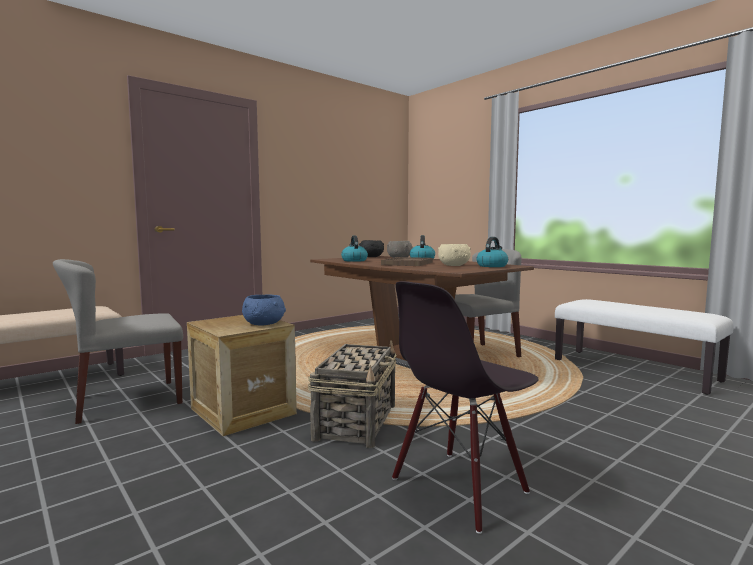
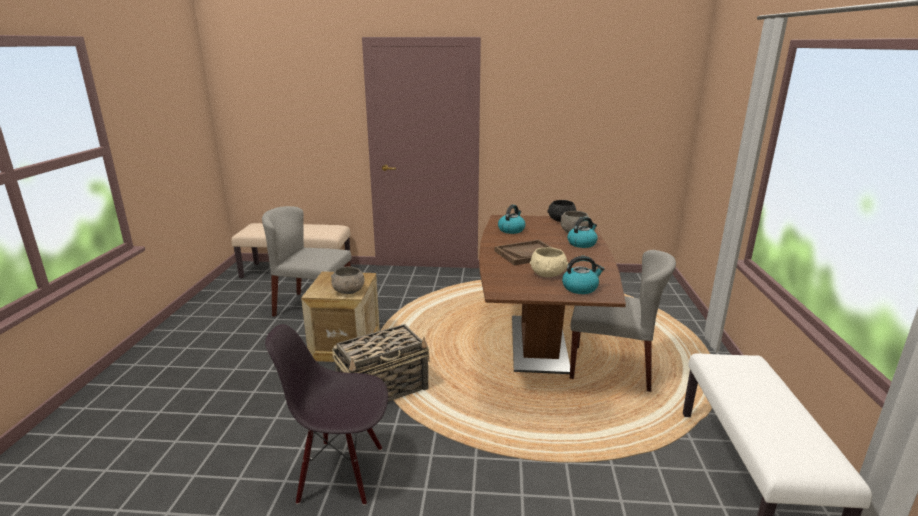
camera: 45 degrees right, 15 degrees up
blue bowl [242,294,286,325] -> grey bowl [331,267,365,294]

